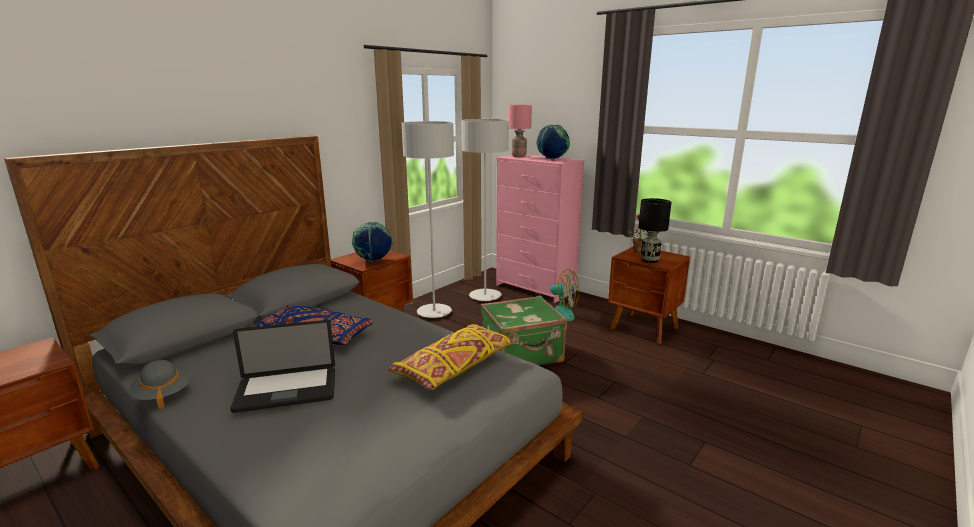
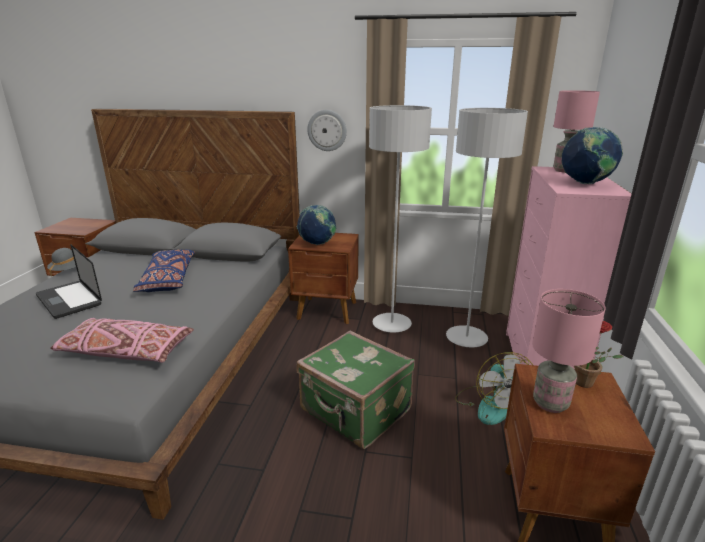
camera: 60 degrees right, 5 degrees up
yellow pillow [387,324,514,390] -> pink pillow [50,318,194,363]
black table lamp [638,198,672,263] -> pink table lamp [532,289,606,413]
none -> wall clock [307,110,347,151]

